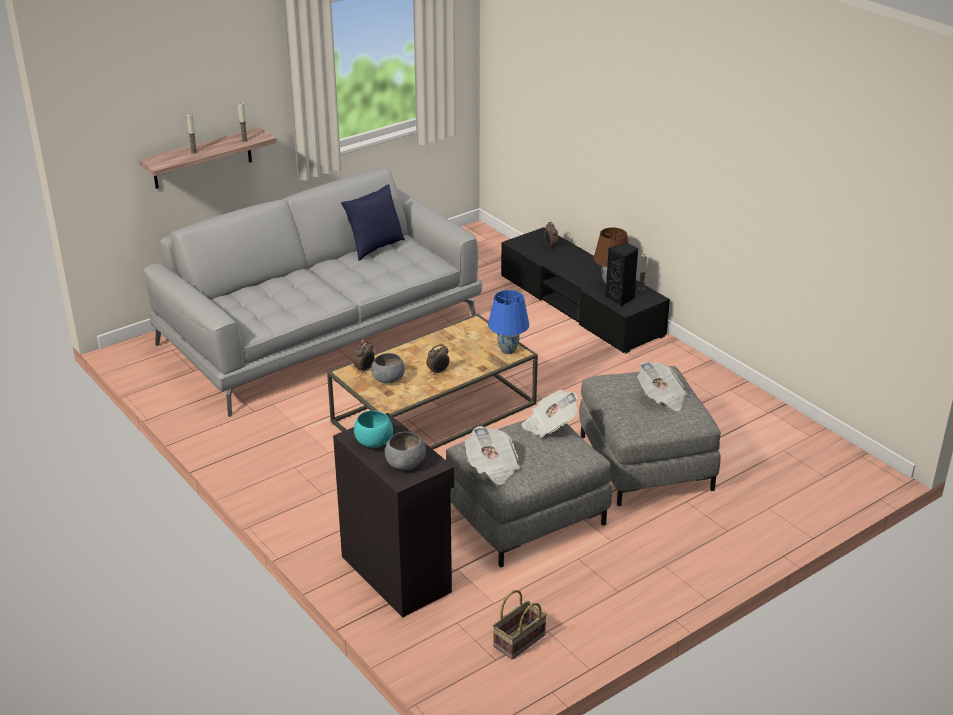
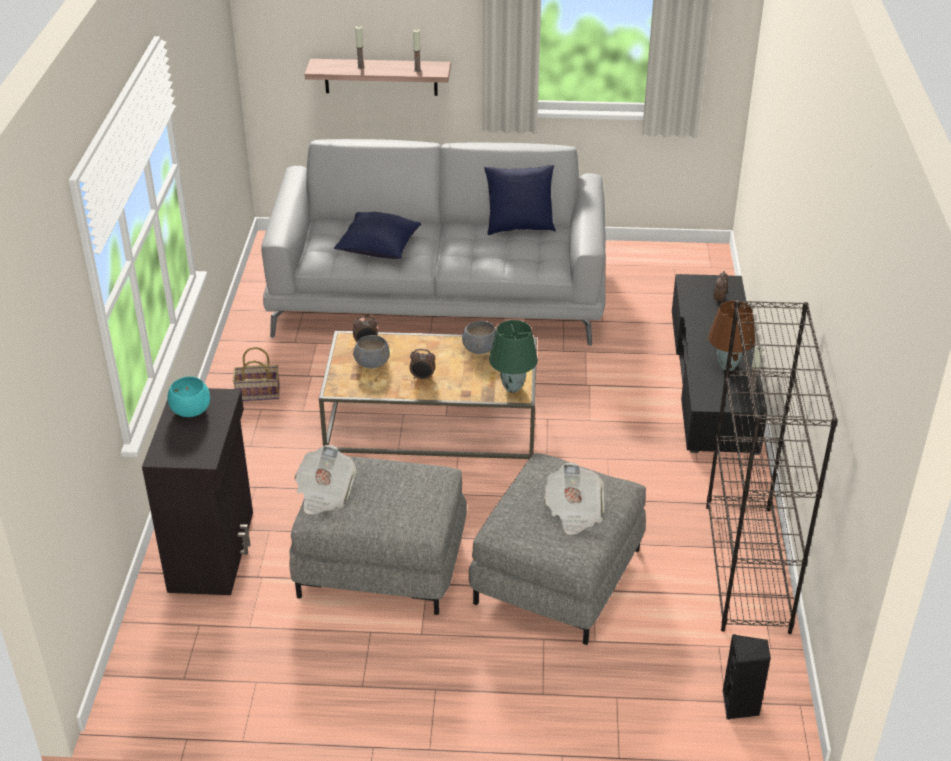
camera: 40 degrees right, 5 degrees up
grey bowl [385,432,426,470] -> grey bowl moved to [462,321,496,354]
blue table lamp [488,290,529,354] -> green table lamp [489,320,538,393]
basket [493,590,547,659] -> basket moved to [233,347,280,401]
newspaper [522,390,578,437] -> none
black speaker [605,243,638,307] -> black speaker moved to [722,634,771,720]
none -> blue pillow [334,212,422,259]
none -> black bookcase [706,300,838,634]

